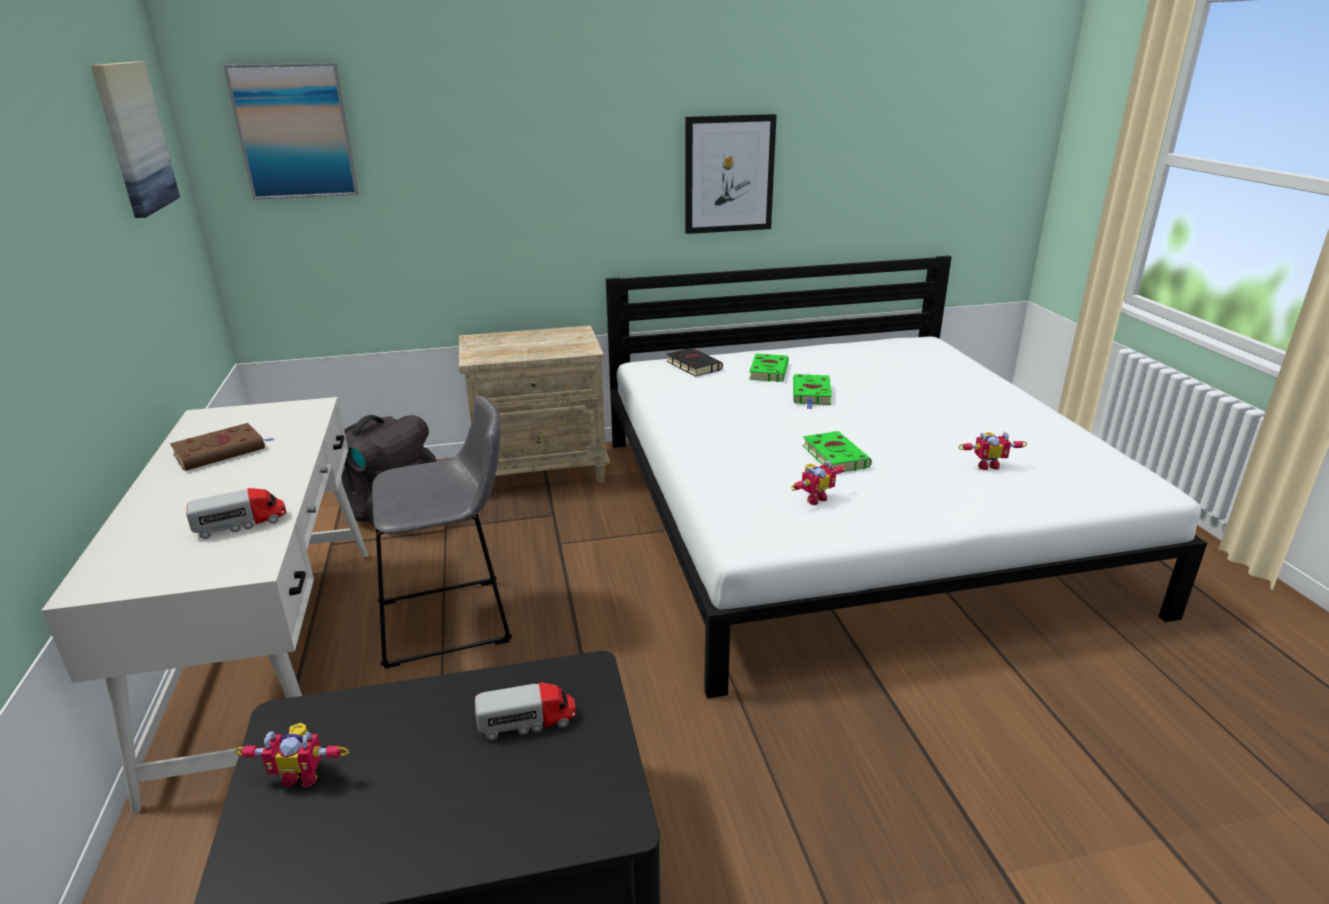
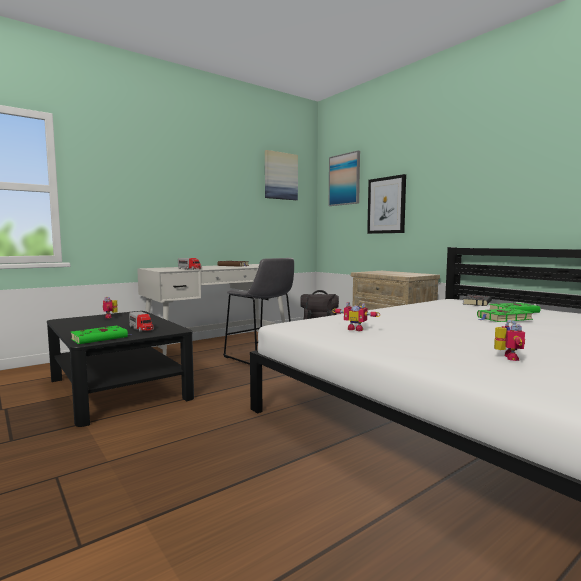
camera: 65 degrees right, 20 degrees down
picture [685,114,777,234] -> picture moved to [367,174,406,234]
green book [803,431,872,472] -> green book moved to [71,326,133,344]
toy robot [959,431,1027,470] -> toy robot turned 135 degrees counterclockwise [494,320,525,361]

